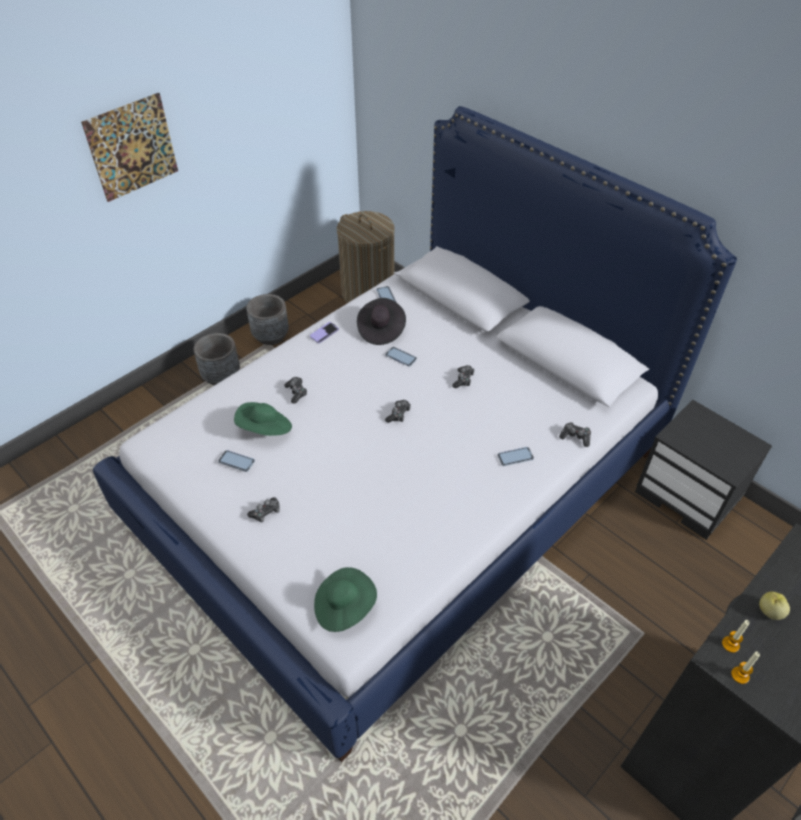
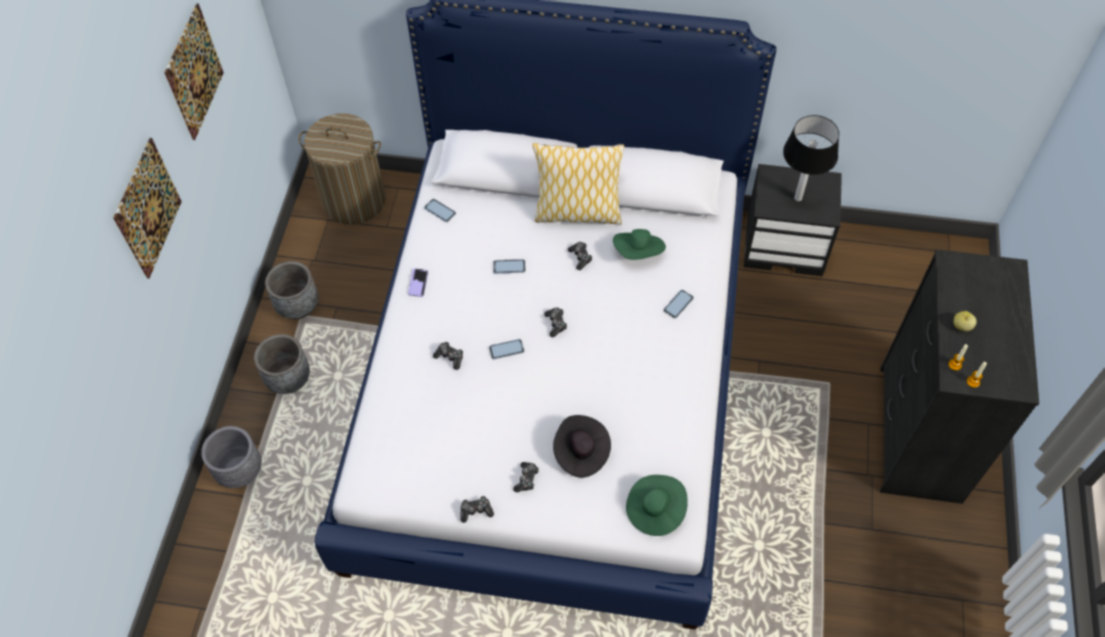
camera: 35 degrees left, 10 degrees up
phone [218,450,255,472] -> phone moved to [489,339,524,359]
green hat [234,402,292,436] -> green hat moved to [613,229,666,260]
black hat [357,298,406,345] -> black hat moved to [553,415,611,478]
game controller [559,422,591,447] -> game controller moved to [460,496,494,523]
none -> picture [164,3,224,140]
none -> grey planter [201,426,262,488]
none -> pillow [532,143,624,225]
none -> table lamp [783,115,839,201]

